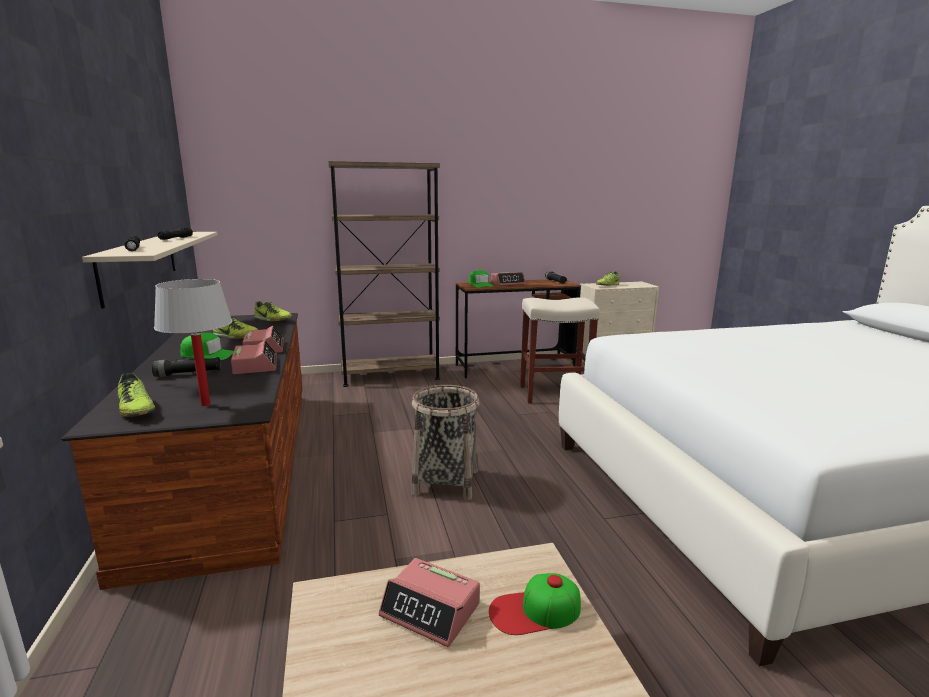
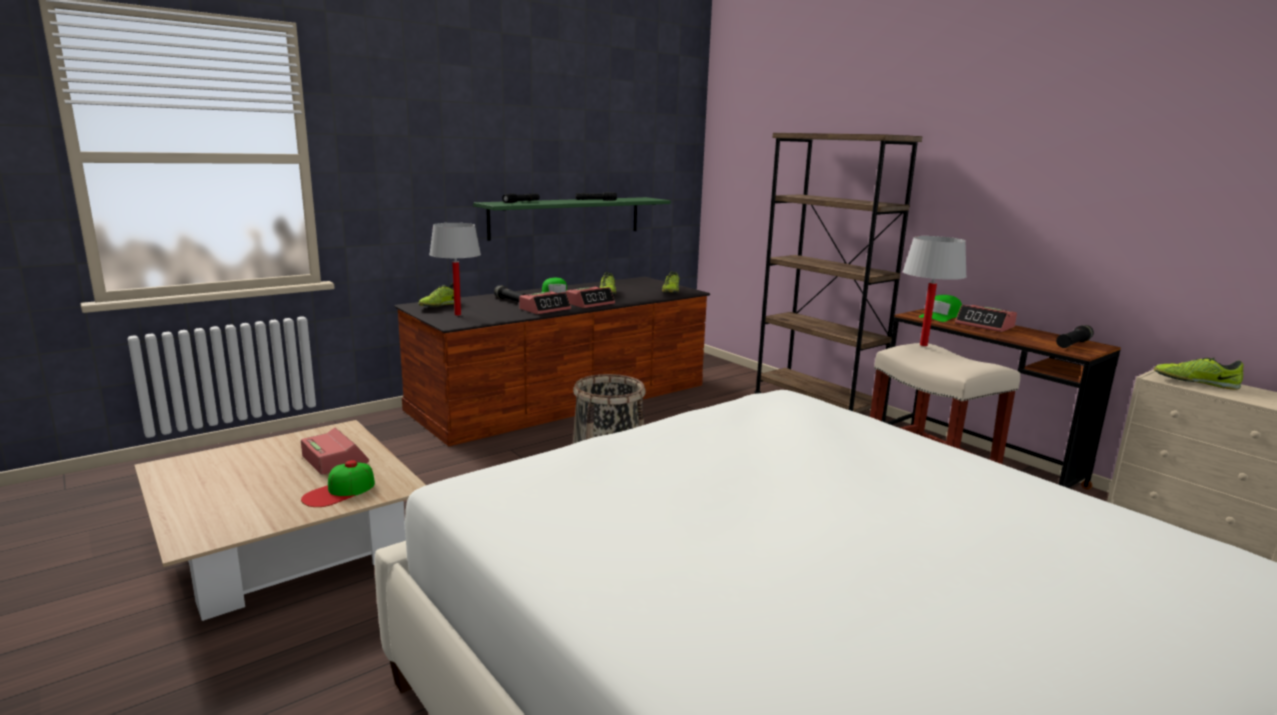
camera: 65 degrees right, 0 degrees up
beige shelf [82,232,218,308] -> green shelf [473,197,671,241]
alarm clock [379,558,480,647] -> alarm clock turned 135 degrees clockwise [301,428,369,475]
cap [489,573,581,635] -> cap turned 105 degrees counterclockwise [301,460,375,507]
none -> white table lamp [903,236,967,346]

